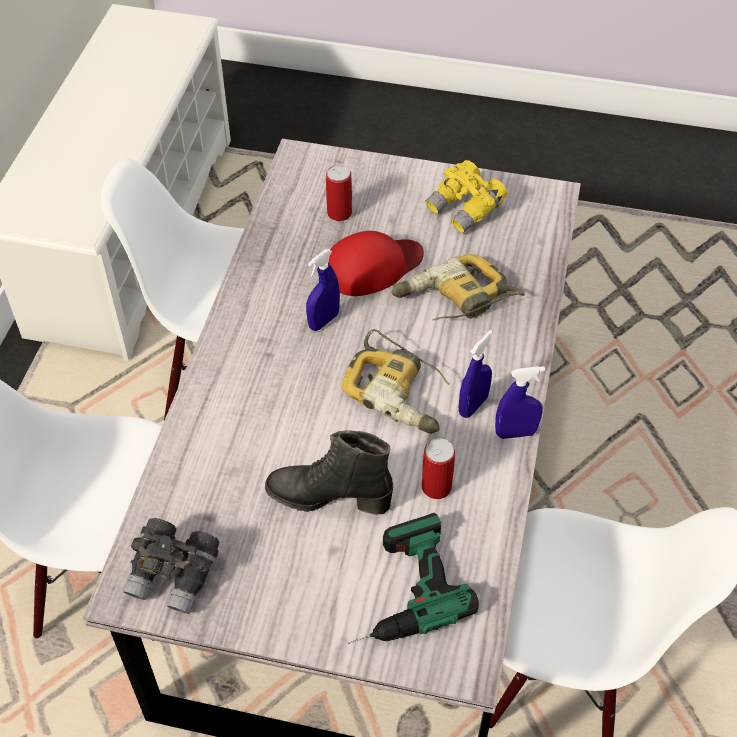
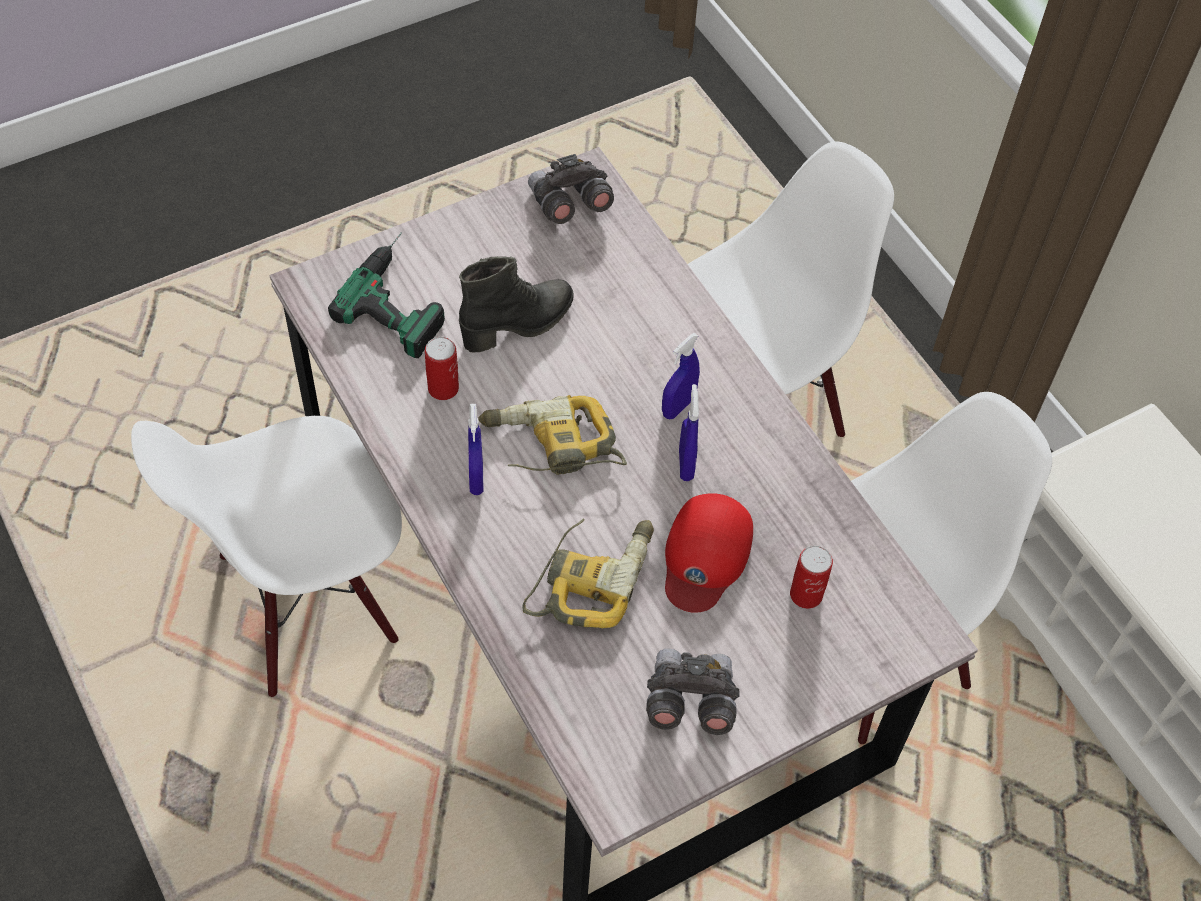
camera: 135 degrees right, 5 degrees up
yellow binoculars [425,160,507,233] -> grey binoculars [646,648,740,735]
blue spray bottle [495,366,545,439] -> blue spray bottle moved to [662,333,700,419]

